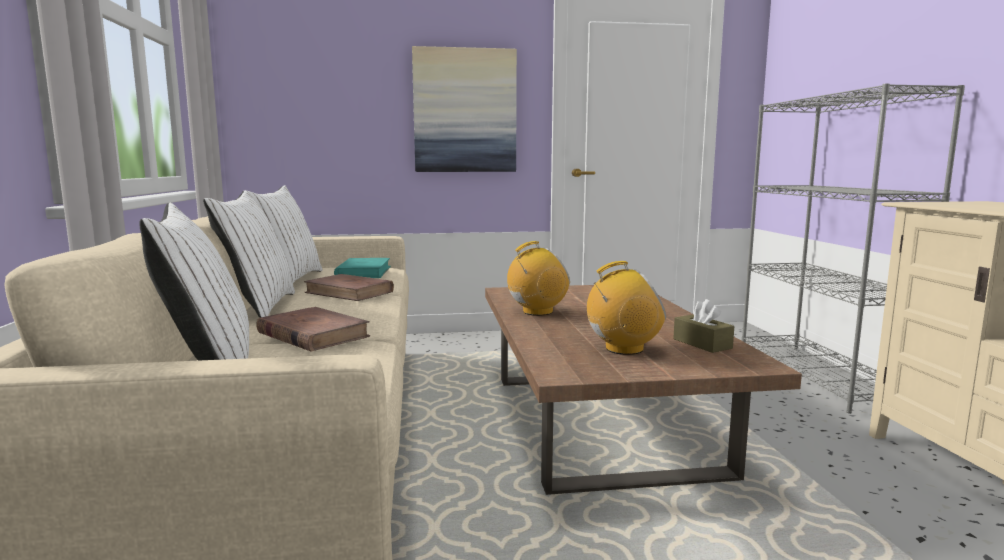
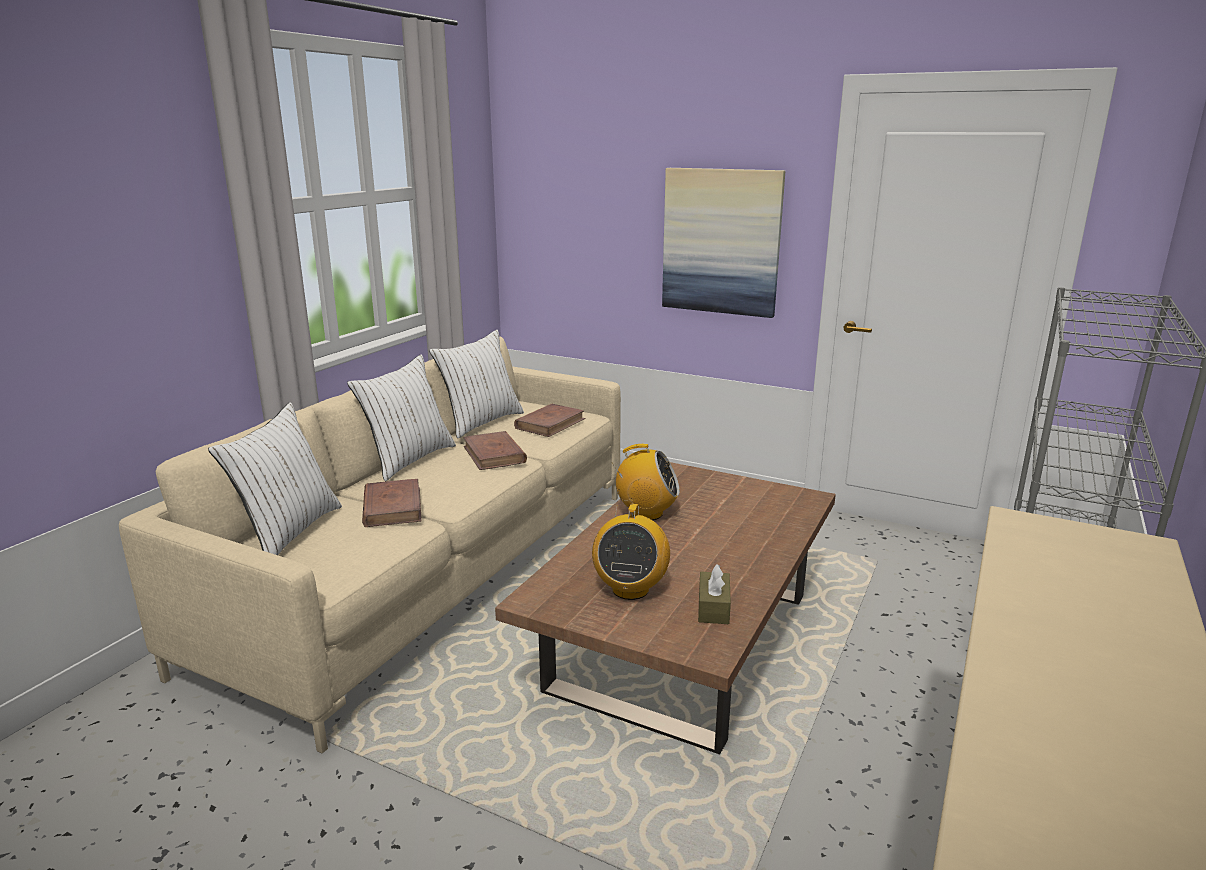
camera: 35 degrees right, 10 degrees up
turquoise book [334,258,391,278] -> brown book [514,404,585,437]
radio [587,261,666,355] -> radio turned 75 degrees clockwise [592,504,670,600]

